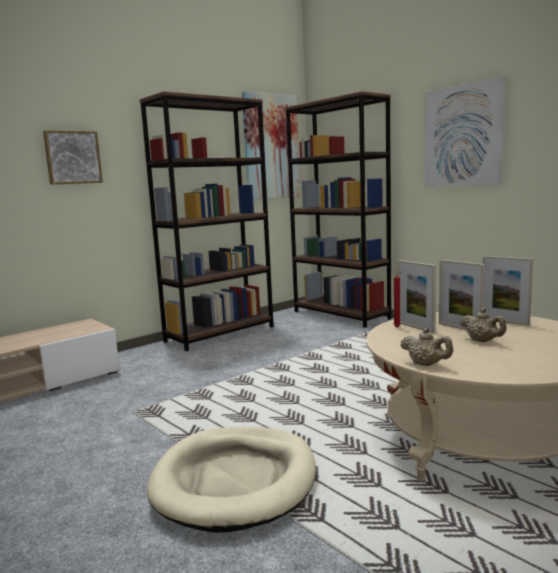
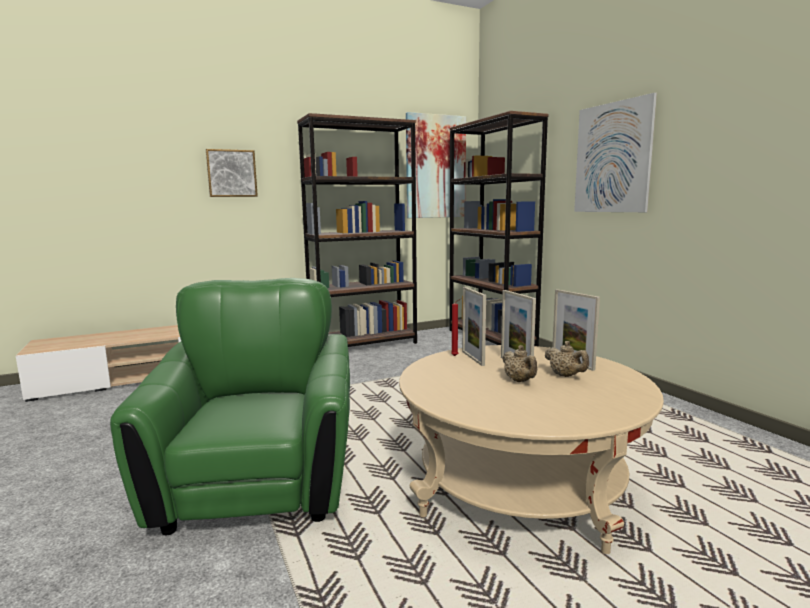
camera: 15 degrees right, 0 degrees up
beige dog bed [147,426,316,533] -> green armchair [110,278,350,535]
beige teapot [401,328,453,366] -> beige teapot moved to [545,341,589,377]

